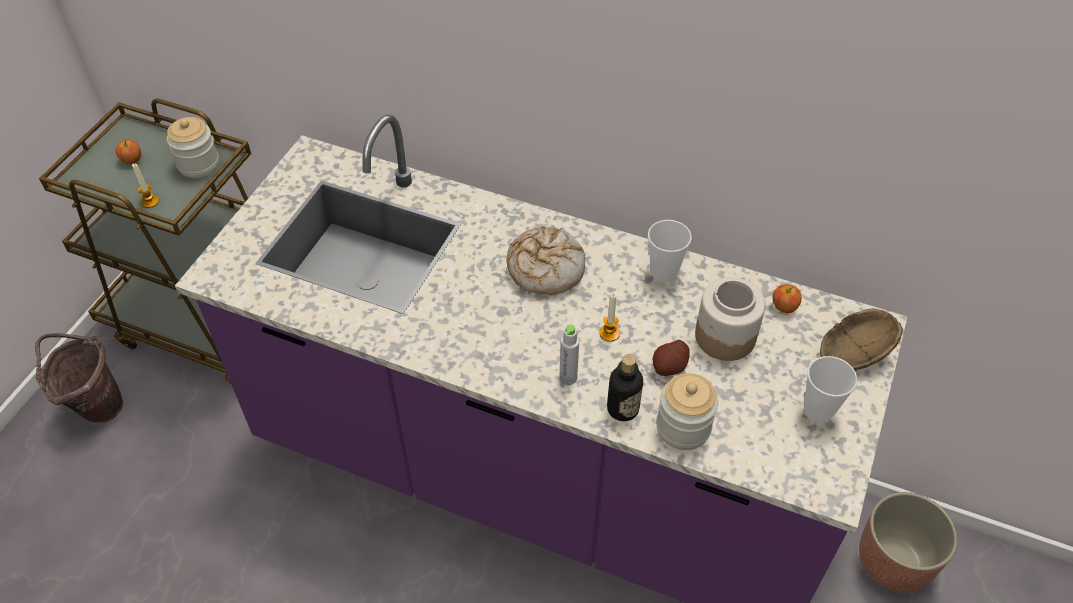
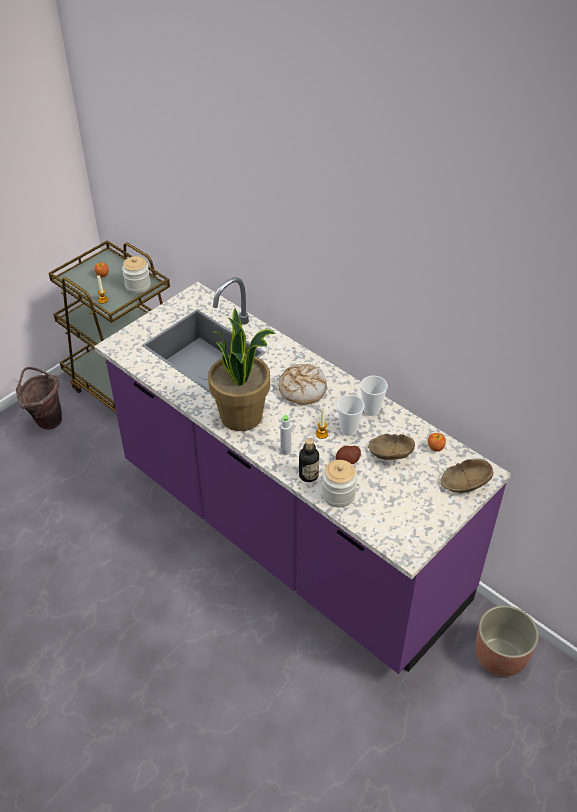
camera: 20 degrees right, 5 degrees down
jar [695,277,766,361] -> brown bowl [368,434,415,460]
cup [804,356,857,423] -> cup moved to [337,395,365,436]
none -> potted plant [208,308,276,431]

